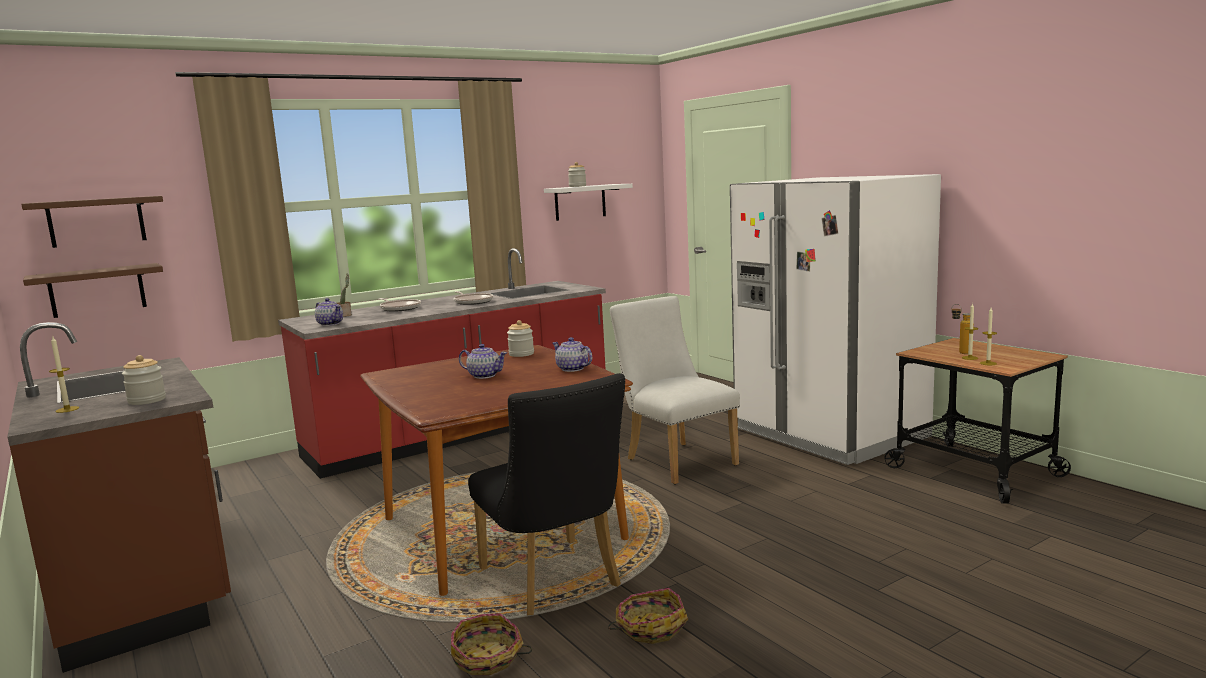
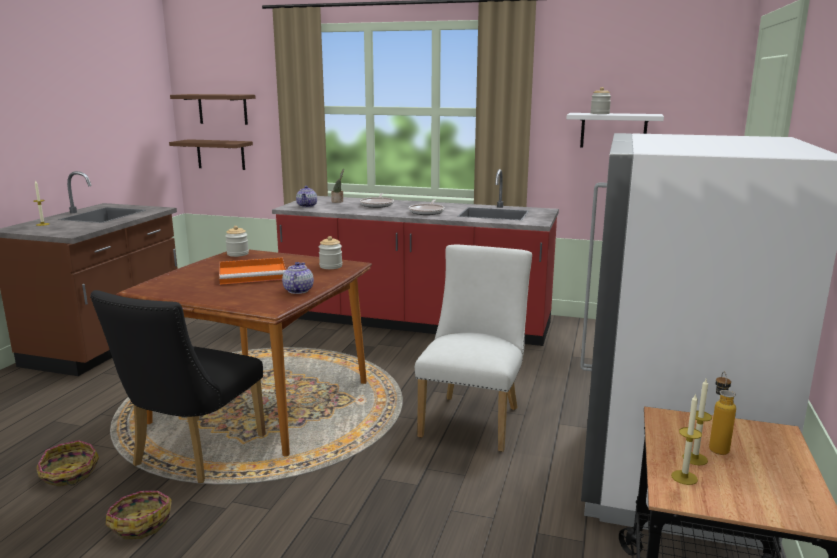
camera: 50 degrees right, 5 degrees up
jar [122,355,166,405] -> jar moved to [225,226,249,257]
teapot [459,344,507,379] -> orange tray [219,258,286,285]

